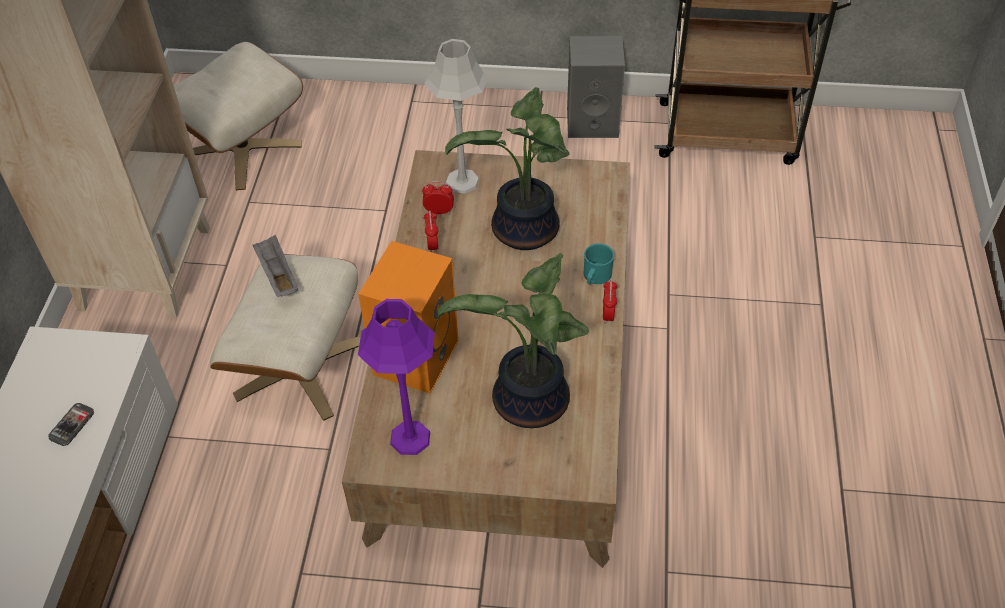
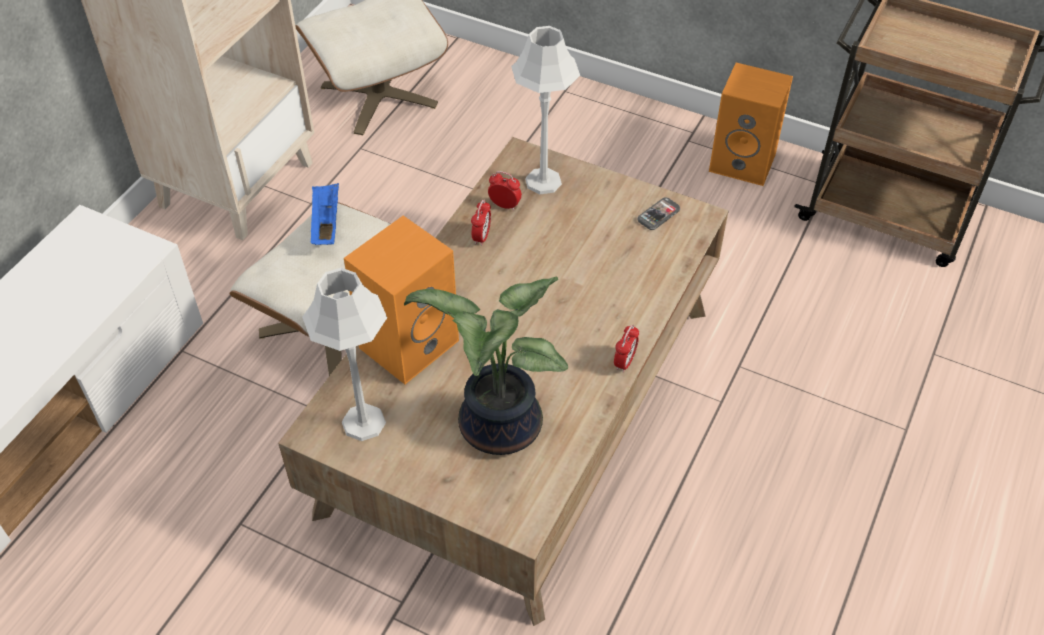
camera: 20 degrees right, 0 degrees up
phone [48,403,94,446] -> phone moved to [637,197,680,230]
grey tray [253,235,299,297] -> blue tray [311,183,339,245]
purple table lamp [358,299,435,455] -> grey table lamp [302,268,387,441]
potted plant [445,87,570,250] -> none
grey speaker [567,36,625,138] -> orange speaker [709,63,793,186]
turquoise mug [584,243,614,285] -> none

